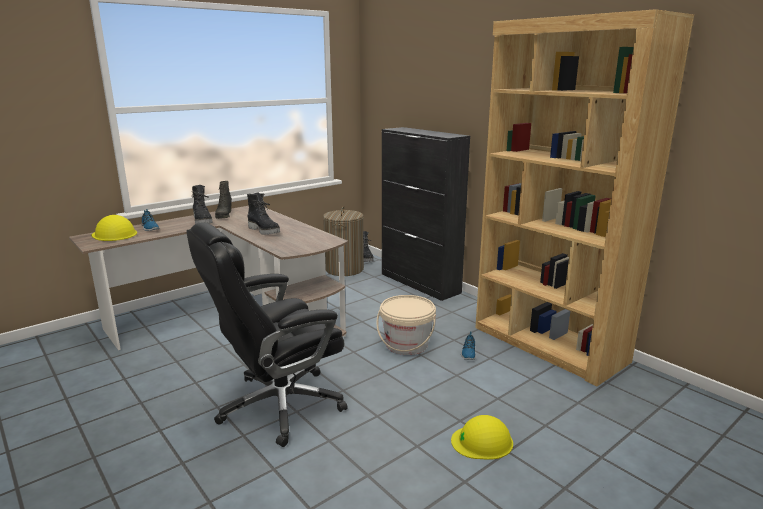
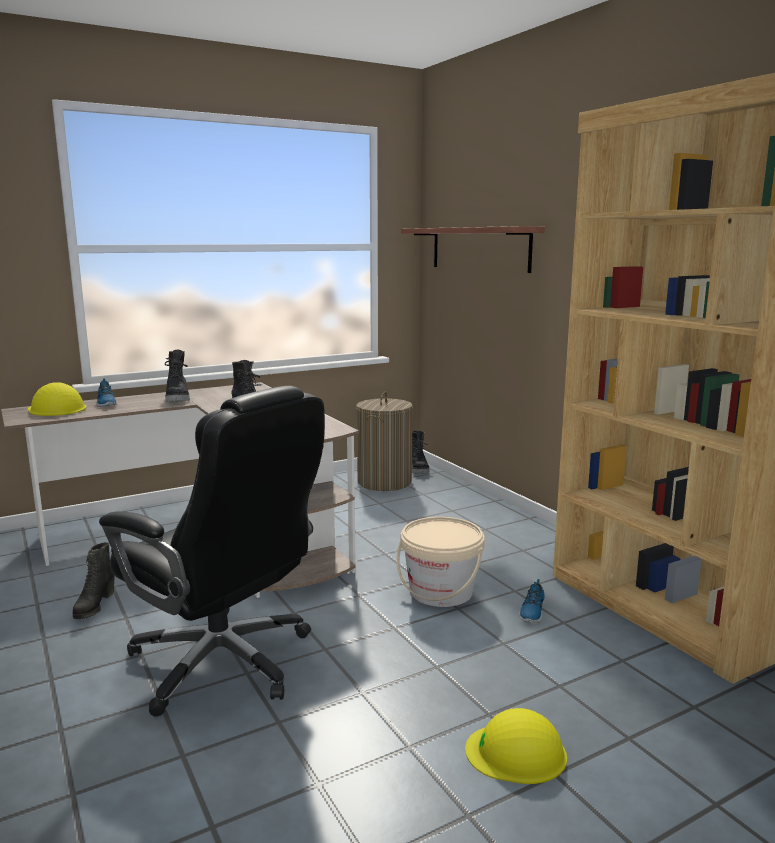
camera: 10 degrees right, 5 degrees down
black office chair [186,222,347,447] -> black office chair turned 120 degrees counterclockwise [99,386,325,717]
black boot [215,181,232,219] -> black boot moved to [72,542,114,619]
black cabinet [382,127,470,301] -> none
none -> shelf [401,226,545,273]

